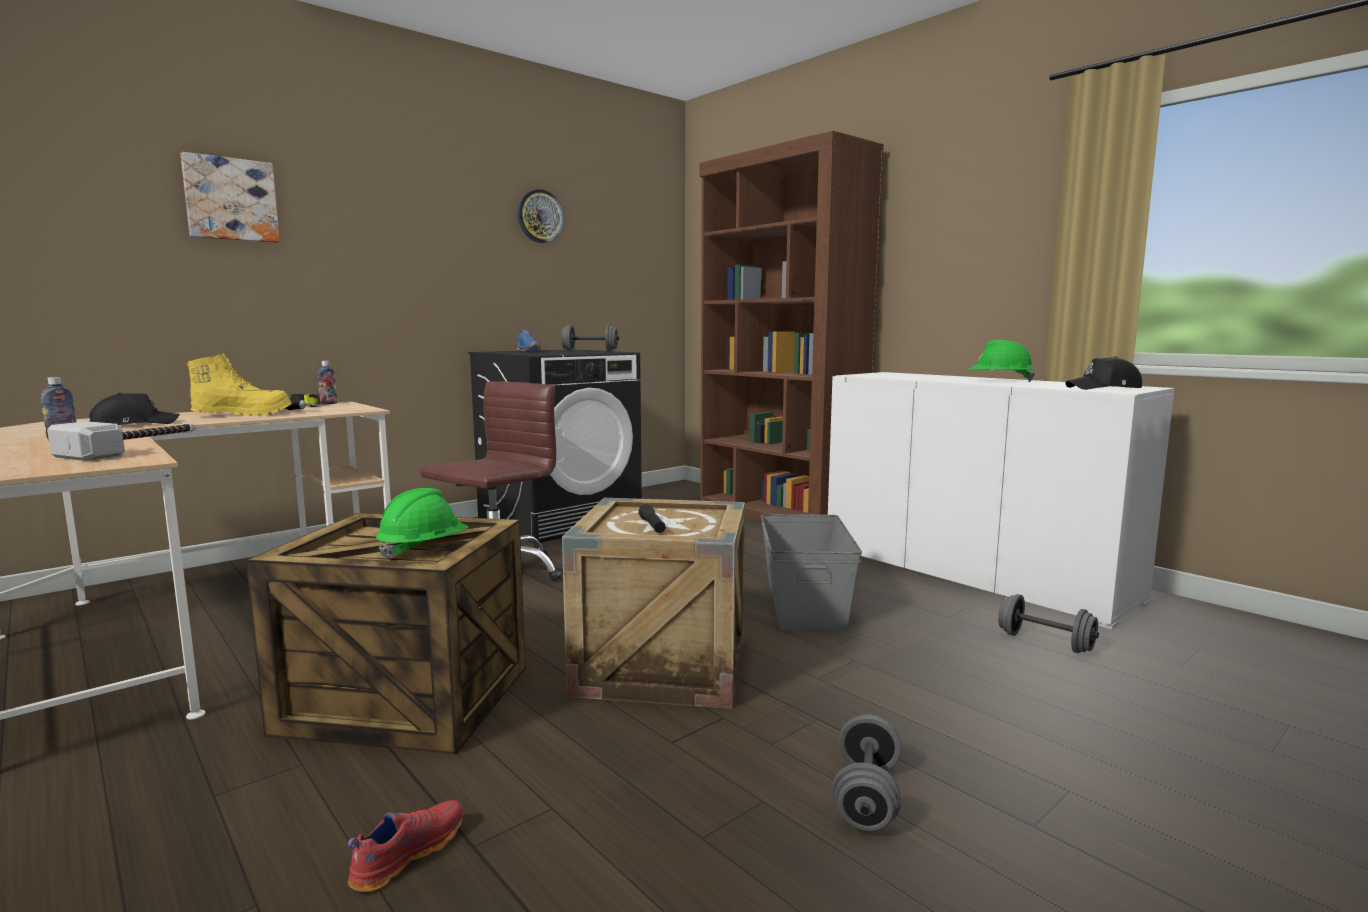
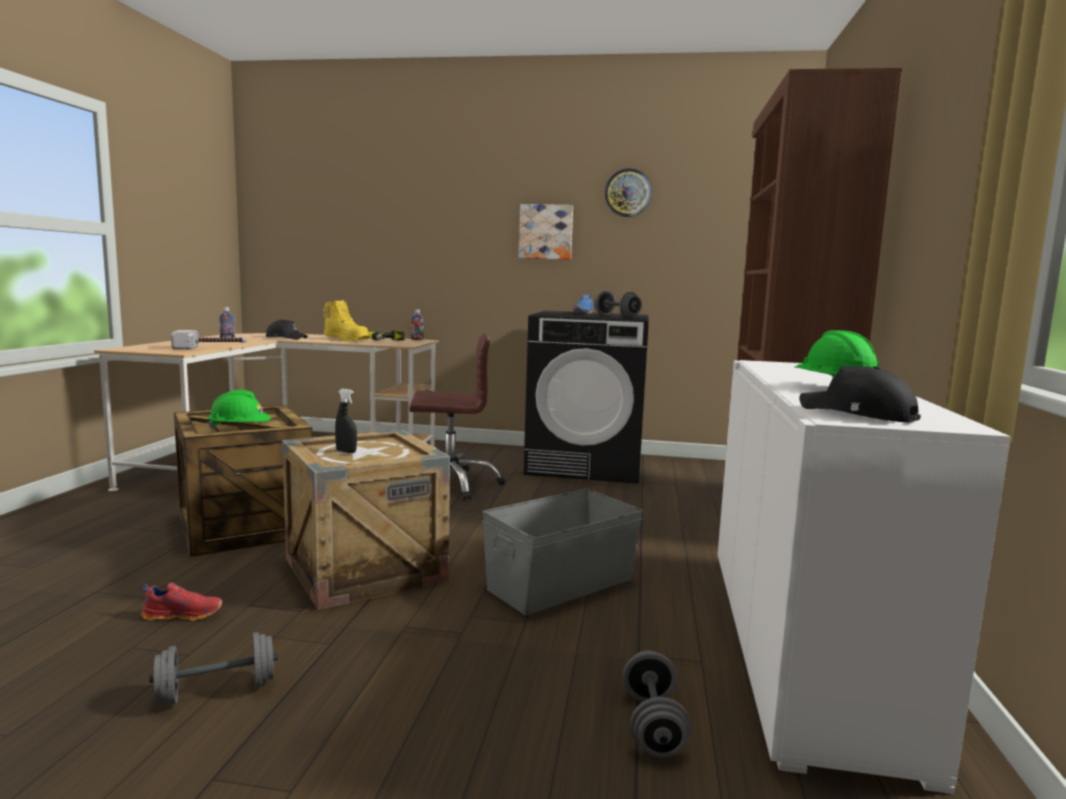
camera: 50 degrees right, 0 degrees up
picture [181,152,280,243] -> picture moved to [519,204,573,260]
red shoe [348,800,463,892] -> red shoe moved to [141,582,223,621]
black flashlight [638,504,666,533] -> black spray bottle [335,389,357,453]

